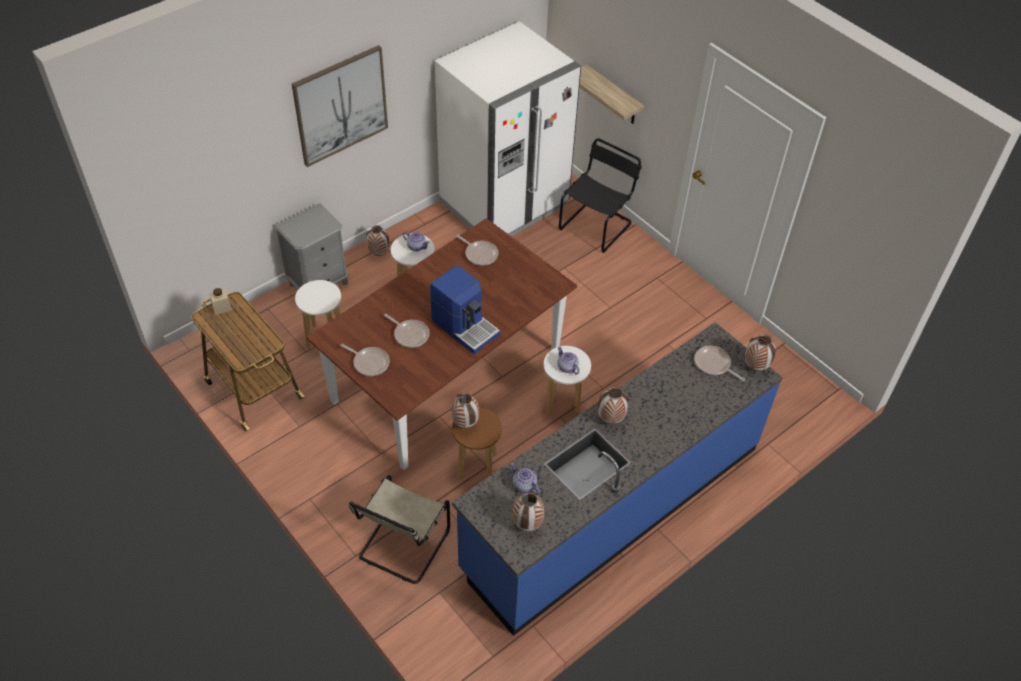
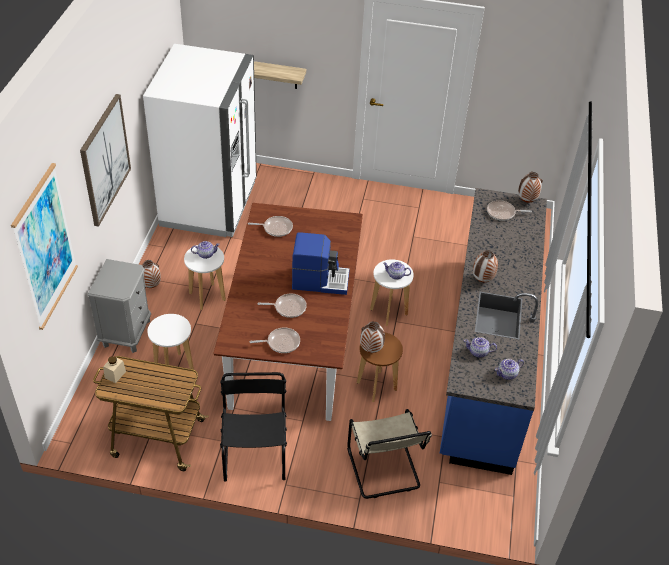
camera: 40 degrees left, 5 degrees down
vase [513,491,545,531] -> teapot [495,359,524,380]
black chair [559,139,641,253] -> black chair moved to [220,372,287,482]
none -> picture [11,163,78,330]

